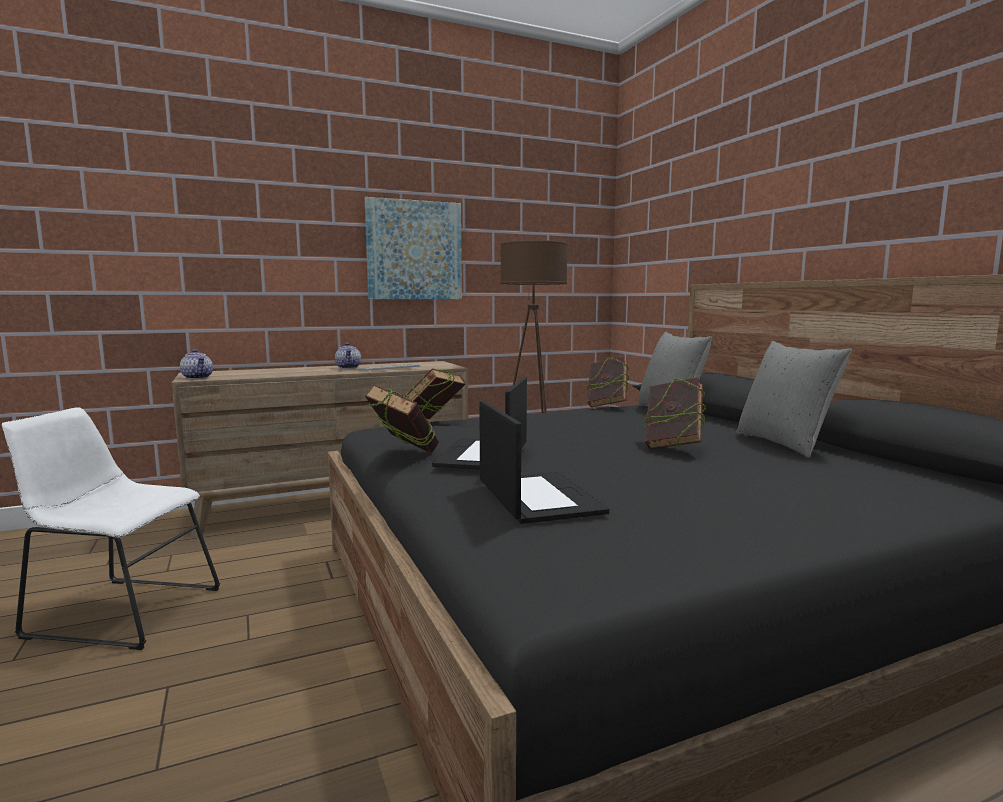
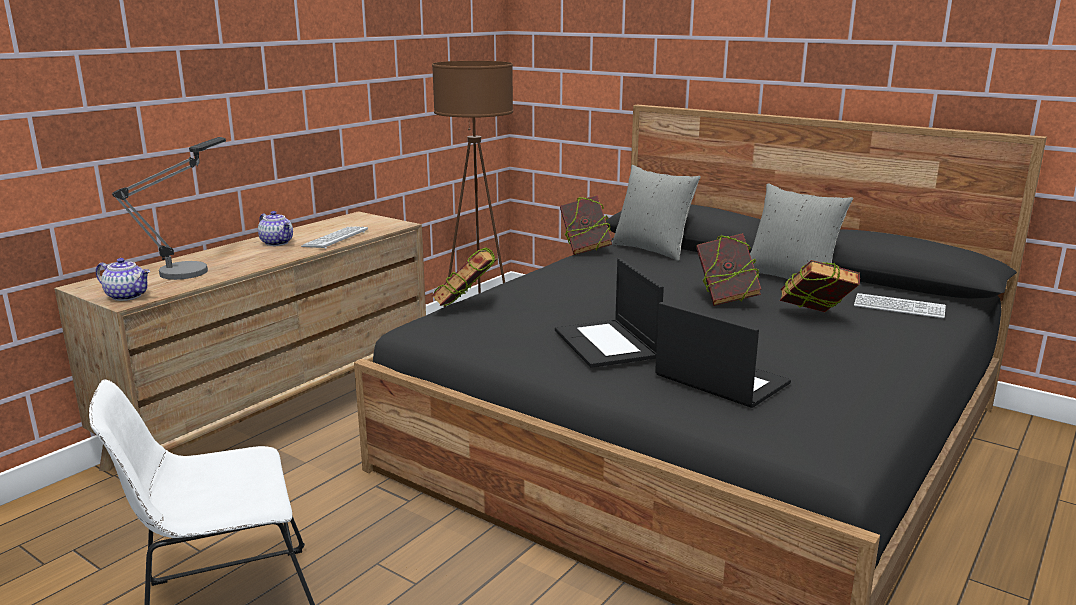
camera: 30 degrees left, 10 degrees up
book [364,384,439,453] -> book moved to [780,260,860,312]
picture [365,197,462,299] -> none
none -> table lamp [112,137,226,280]
none -> keyboard [854,293,946,318]

